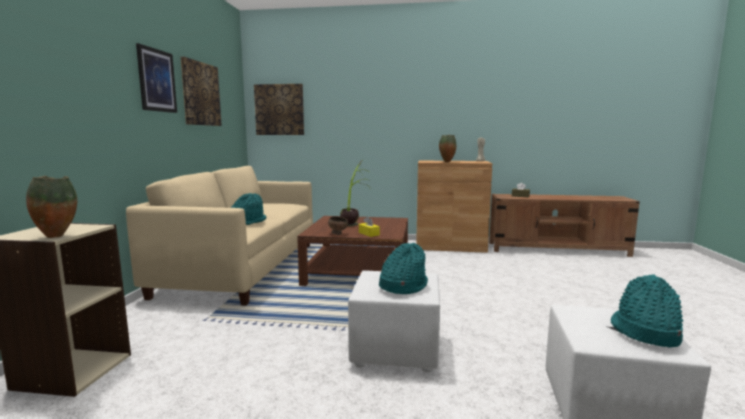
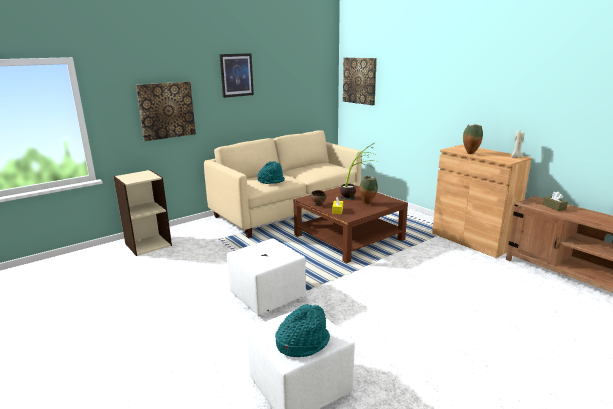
camera: 45 degrees right, 10 degrees up
vase [26,176,78,238] -> vase moved to [360,176,378,204]
picture [181,57,222,126] -> picture moved to [136,82,196,141]
turquoise hat [379,243,428,294] -> none

